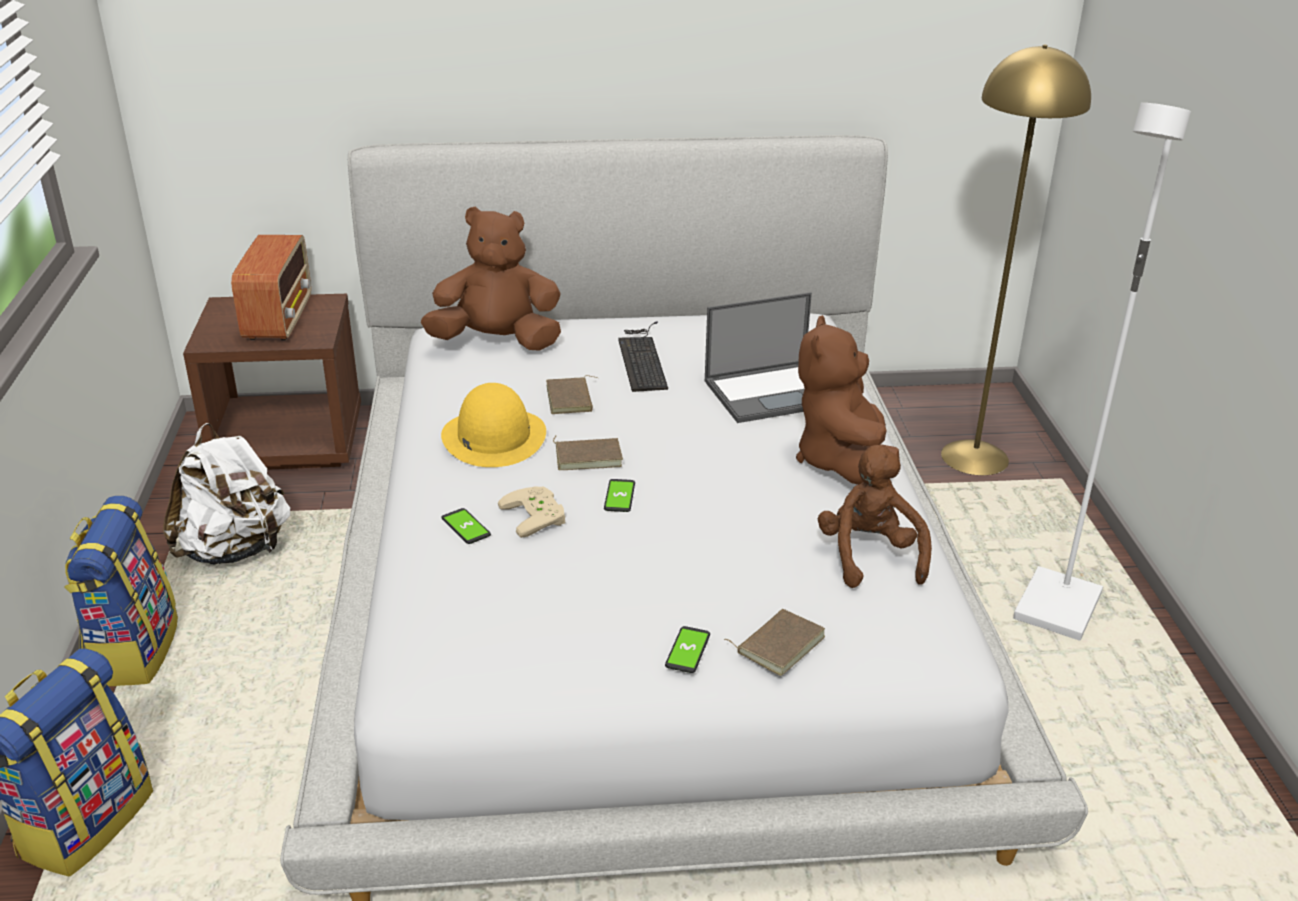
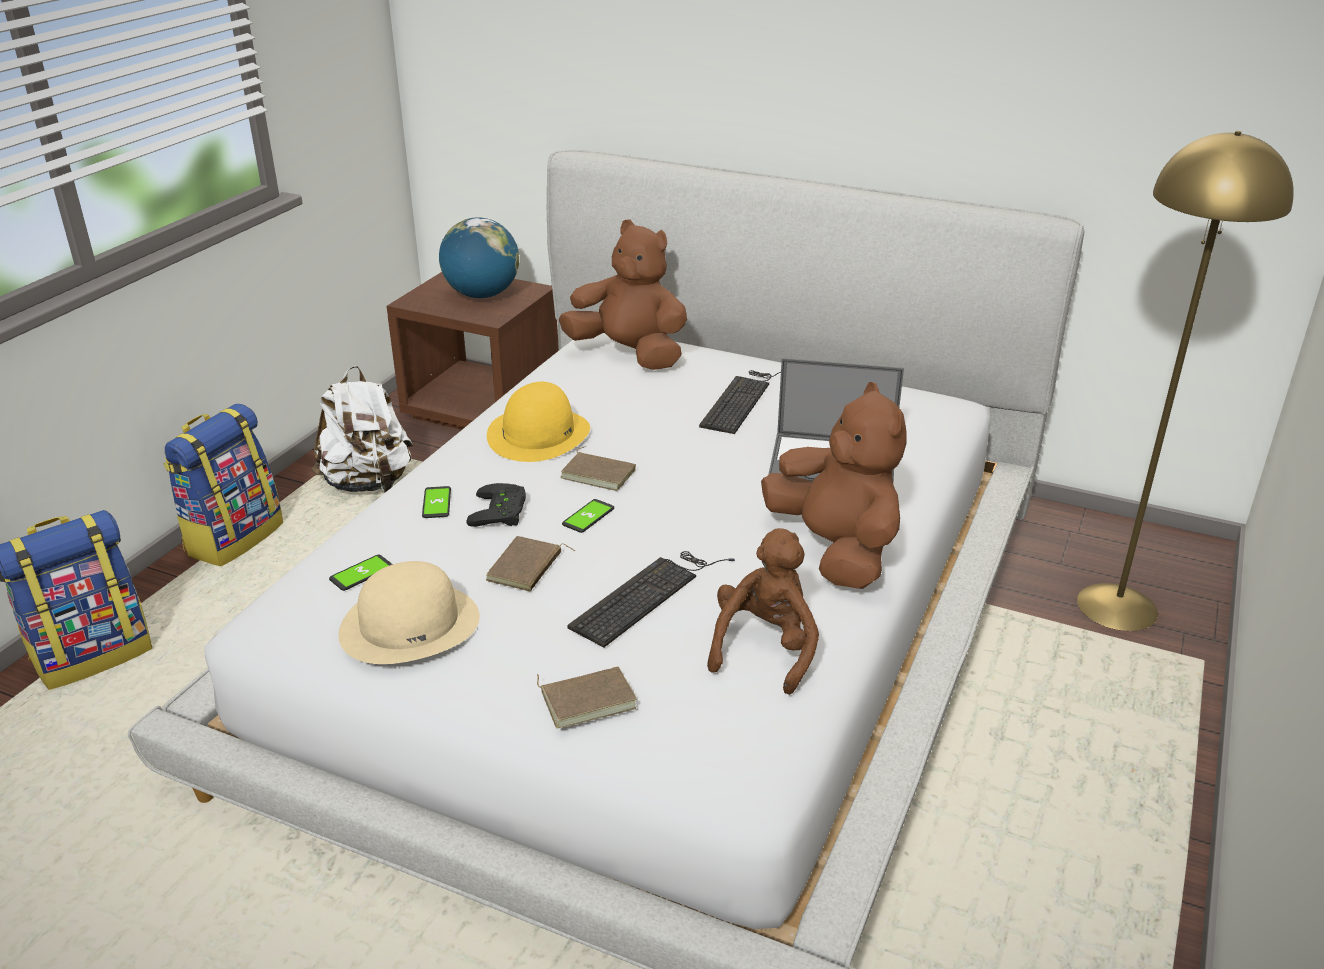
camera: 30 degrees right, 0 degrees up
radio [231,235,311,341] -> globe [439,217,519,298]
beige game controller [498,486,565,538] -> black game controller [466,483,526,527]
brown book [546,375,597,414] -> brown book moved to [486,536,575,591]
phone [665,626,710,673] -> phone moved to [329,555,393,591]
brown plush toy [796,315,900,485] -> brown plush toy turned 120 degrees clockwise [761,382,906,589]
white floor lamp [1013,103,1191,640] -> none
none -> beige hat [338,561,480,664]
none -> keyboard [567,551,735,648]

